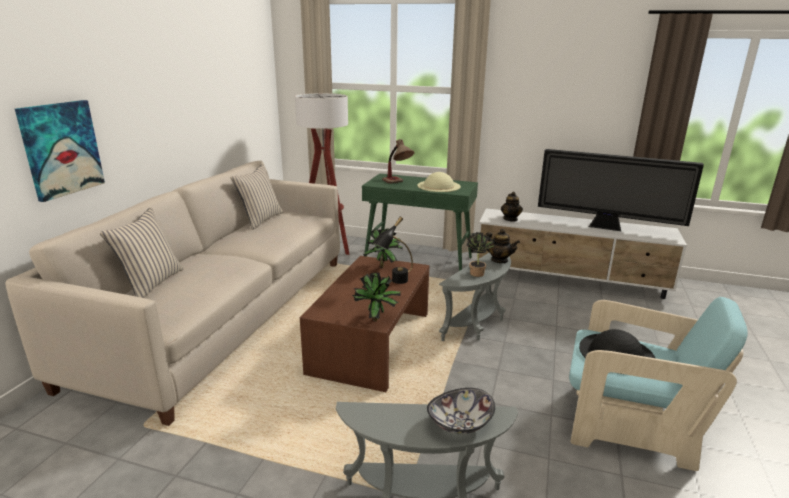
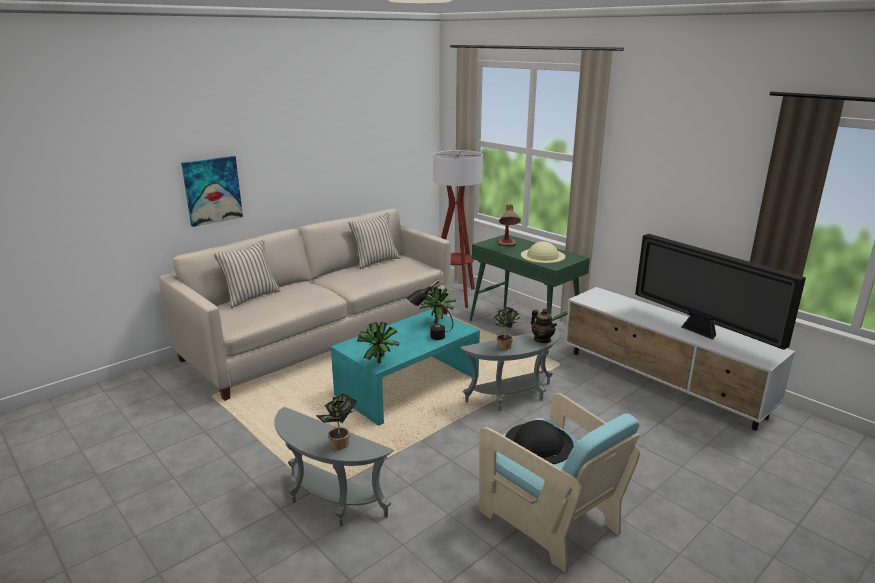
camera: 30 degrees right, 0 degrees up
brown coffee table [300,256,429,392] -> turquoise coffee table [331,309,480,426]
bowl [427,388,495,434] -> potted plant [316,393,357,450]
teapot [501,192,523,222] -> none

